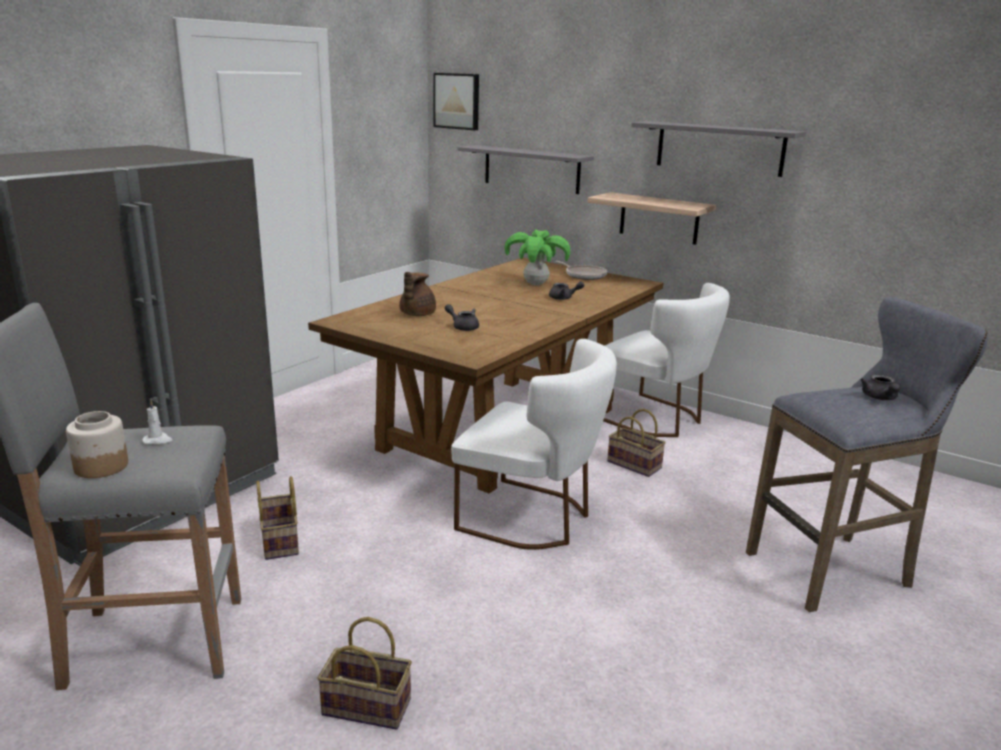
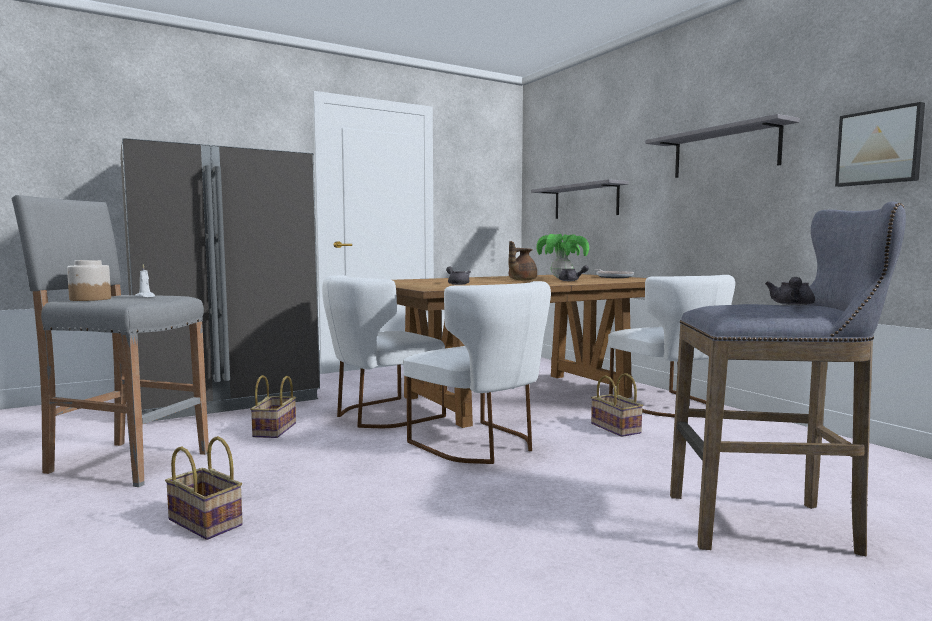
camera: 25 degrees right, 15 degrees down
brown teapot [399,272,436,316] -> brown teapot moved to [508,241,537,280]
picture [433,73,479,130] -> picture moved to [835,102,925,187]
shelf [588,192,716,245] -> none
none -> white chair [322,275,446,428]

